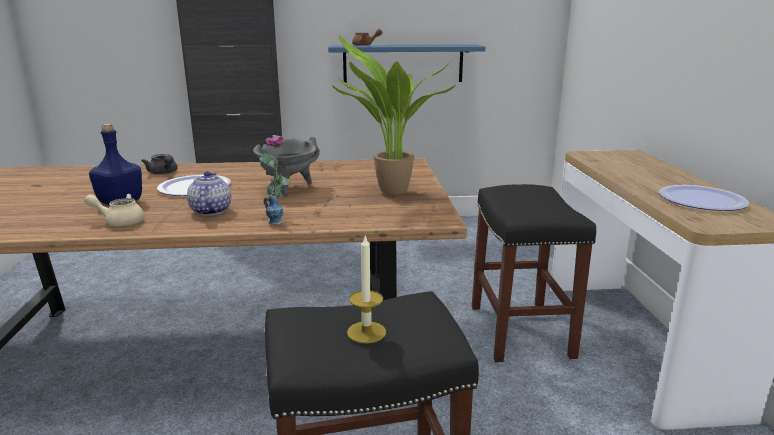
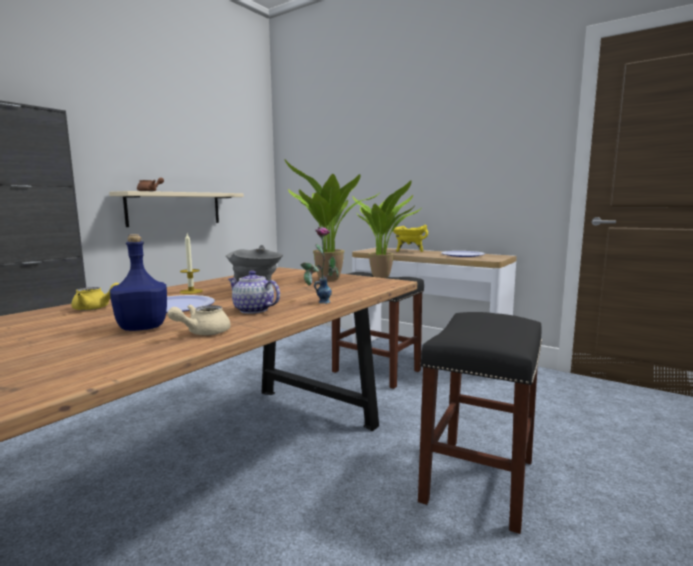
camera: 50 degrees left, 10 degrees down
grey teapot [142,154,177,175] -> yellow teapot [71,283,120,311]
blue shelf [328,44,485,83] -> beige shelf [109,191,244,227]
candle [347,235,386,344] -> candle moved to [180,234,203,294]
none -> potted plant [352,180,421,278]
none -> yellow cooking pot [393,225,428,252]

